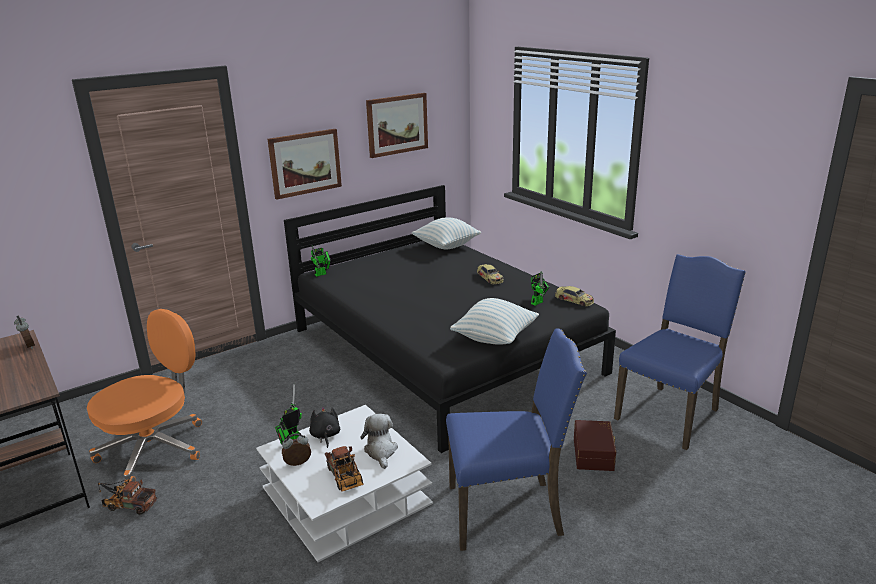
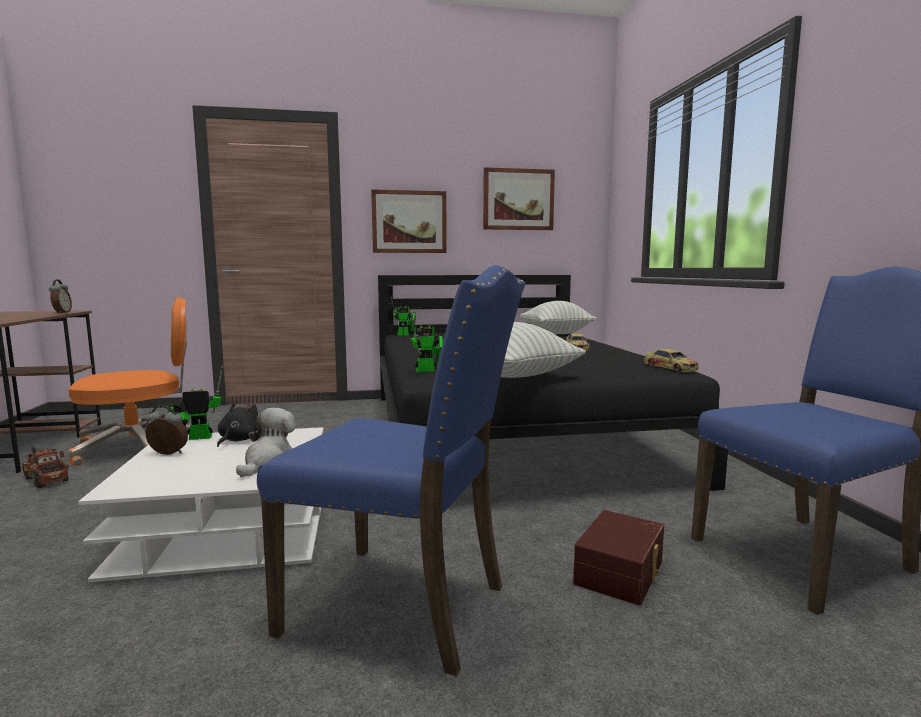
camera: 25 degrees right, 15 degrees down
toy truck [325,446,363,492] -> none
toy robot [531,271,550,306] -> toy robot moved to [410,310,443,372]

